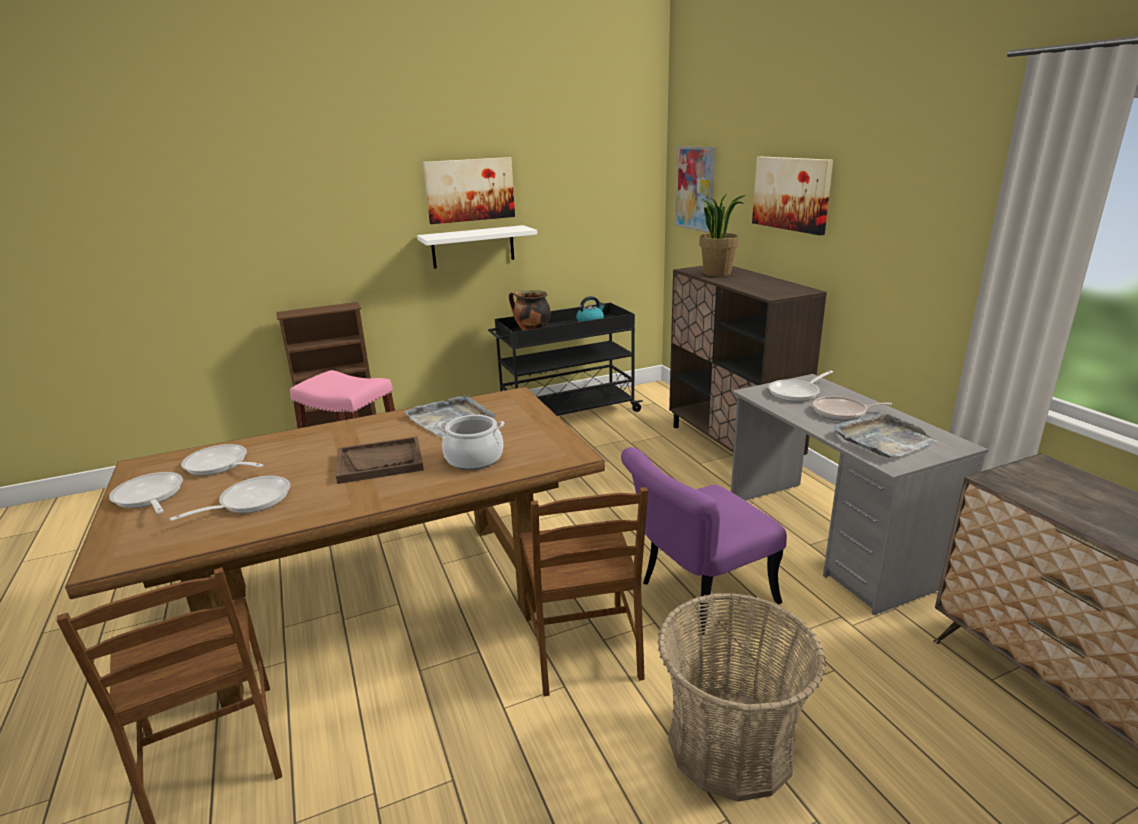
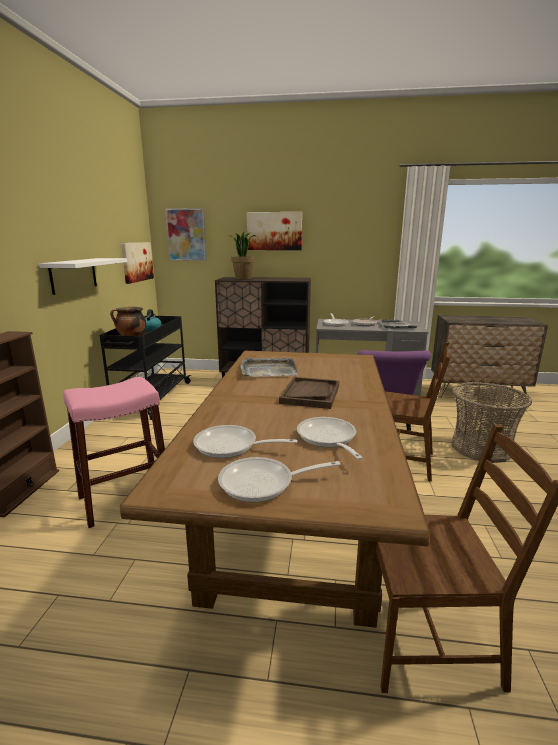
camera: 60 degrees left, 5 degrees down
frying pan [181,444,263,476] -> frying pan turned 45 degrees clockwise [193,425,297,458]
picture [423,157,515,224] -> picture moved to [121,242,154,284]
cooking pot [437,415,504,470] -> none

